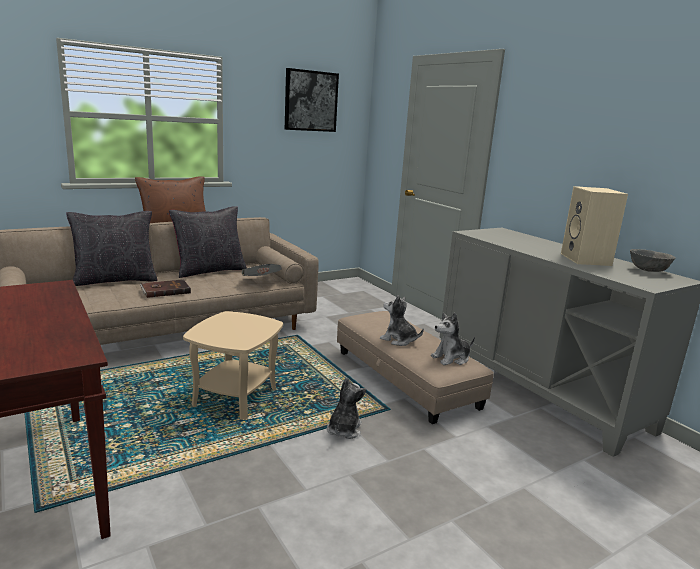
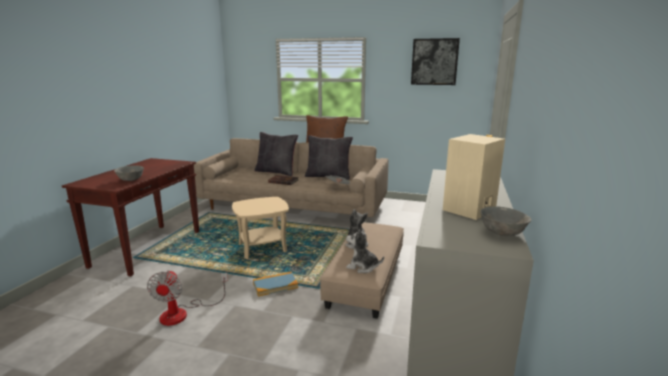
camera: 50 degrees right, 0 degrees up
plush toy [327,377,366,439] -> book [253,272,298,296]
none -> grey bowl [114,165,144,181]
none -> fan [147,270,228,326]

